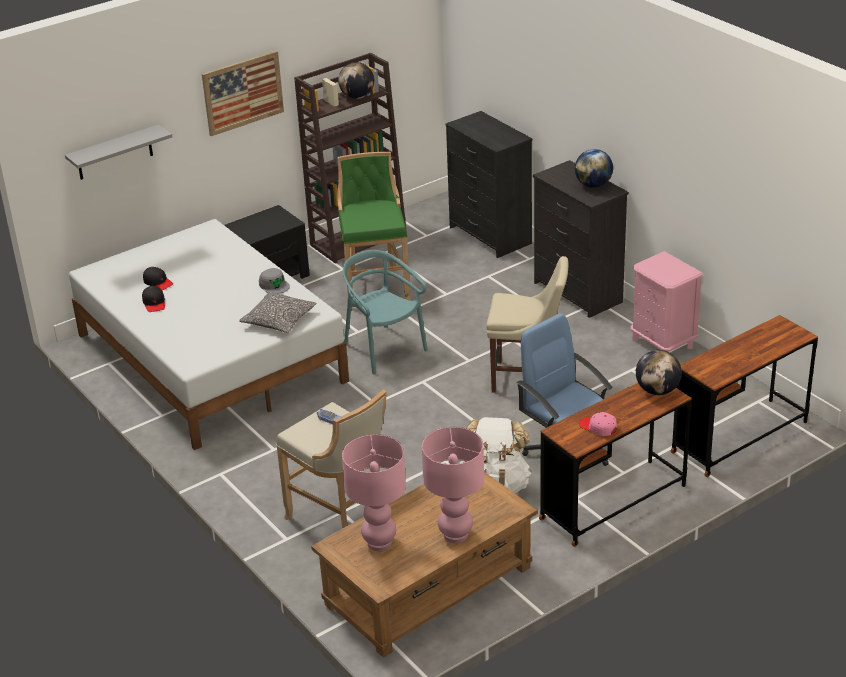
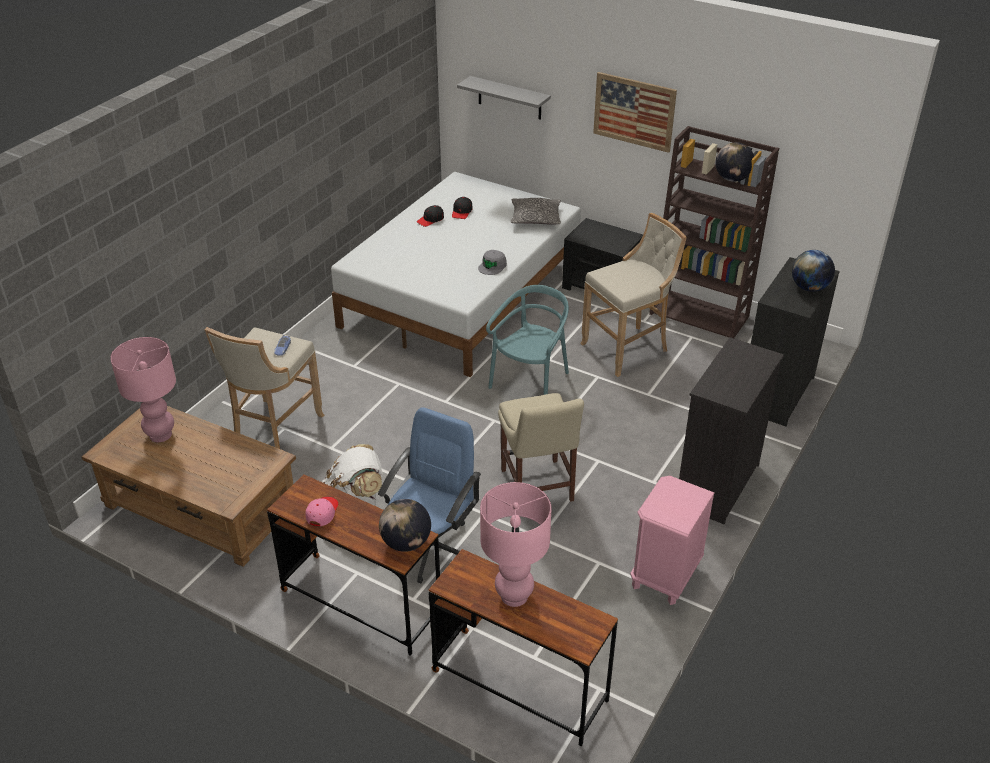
camera: 65 degrees right, 5 degrees up
pillow [239,292,316,333] -> pillow moved to [511,198,561,225]
green stool [337,152,411,309] -> beige stool [580,213,687,377]
pink table lamp [421,427,484,543] -> pink table lamp moved to [480,482,551,607]
globe [575,149,613,188] -> globe moved to [792,250,835,292]

